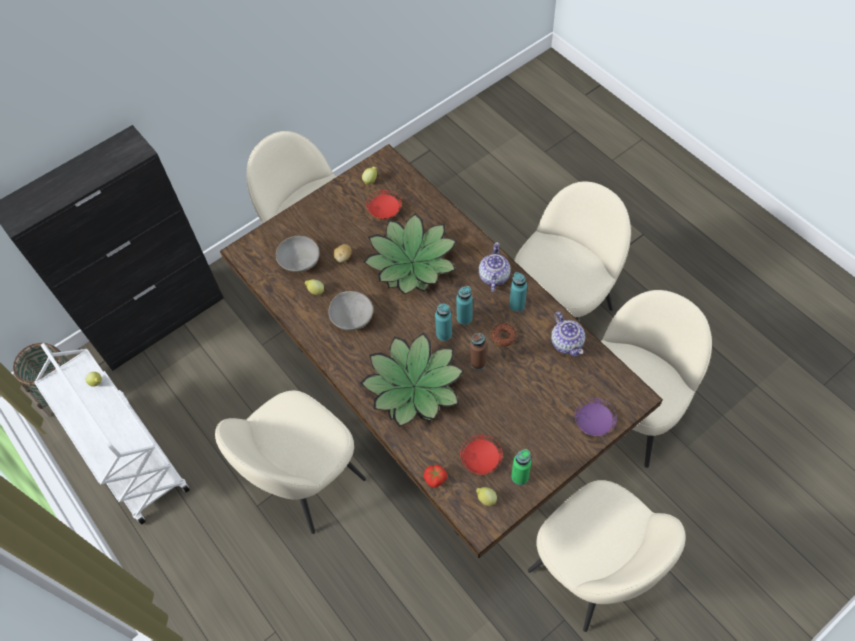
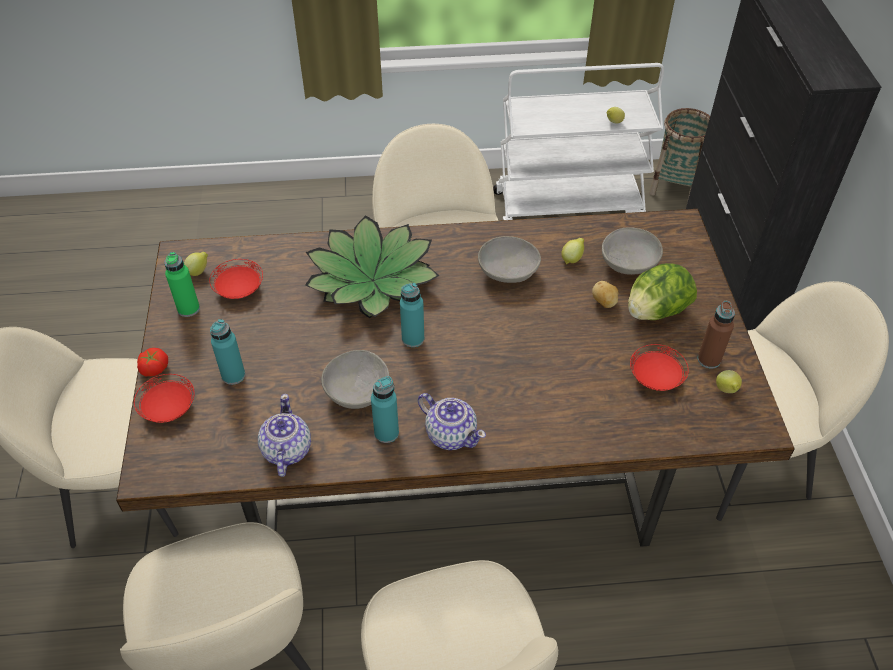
camera: 120 degrees right, 10 degrees down
potted plant [364,213,457,295] -> none
tomato [424,465,447,487] -> tomato moved to [137,348,168,376]
turquoise bottle [456,286,473,325] -> turquoise bottle moved to [210,319,245,385]
brown bottle [470,333,487,370] -> brown bottle moved to [698,300,735,369]
donut [491,323,517,347] -> grey bowl [321,350,389,409]
teapot [551,312,585,357] -> teapot turned 75 degrees clockwise [258,394,311,477]
purple plate [575,398,617,436] -> red plate [134,374,194,423]
none -> lettuce [628,263,697,320]

